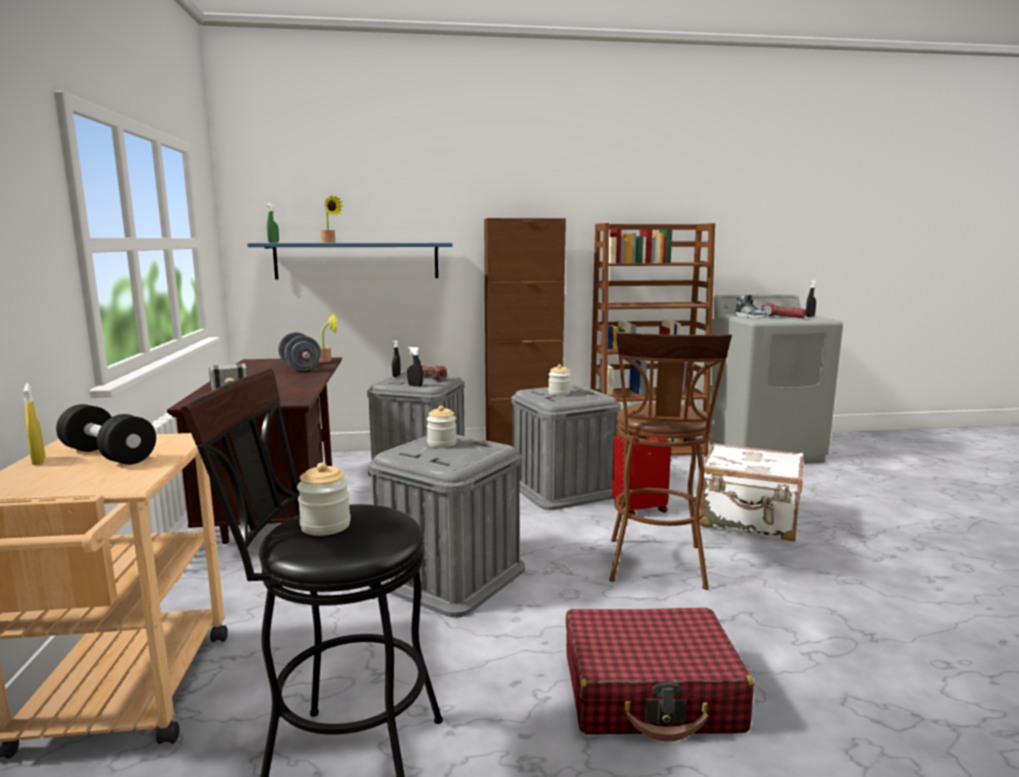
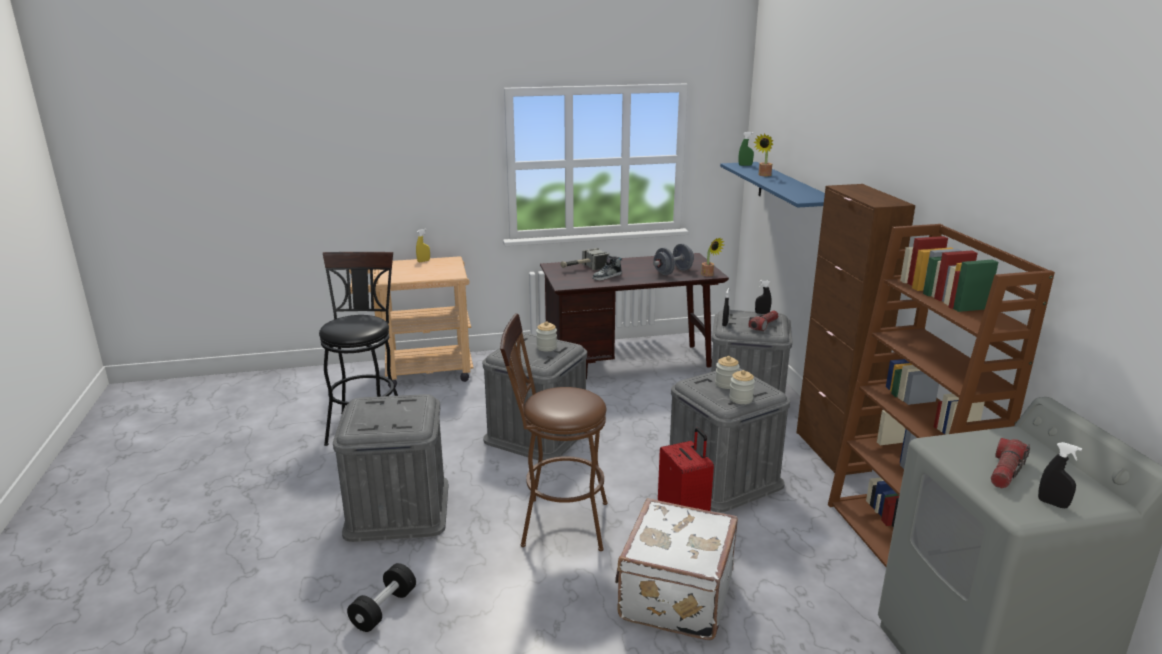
camera: 85 degrees right, 10 degrees up
black dumbbell [56,404,156,465] -> black dumbbell moved to [347,563,416,632]
jar [297,462,351,536] -> jar moved to [729,370,755,404]
red suitcase [566,608,754,741] -> grey storage box [333,394,448,542]
shoe [735,295,768,318] -> shoe moved to [592,256,622,280]

